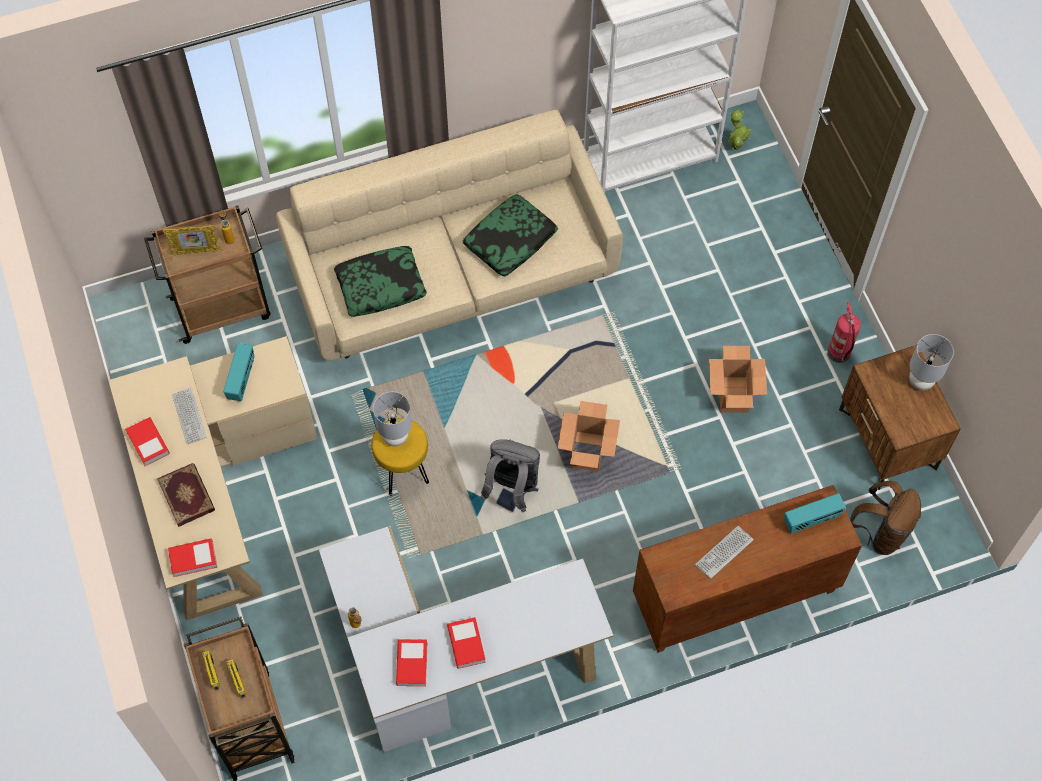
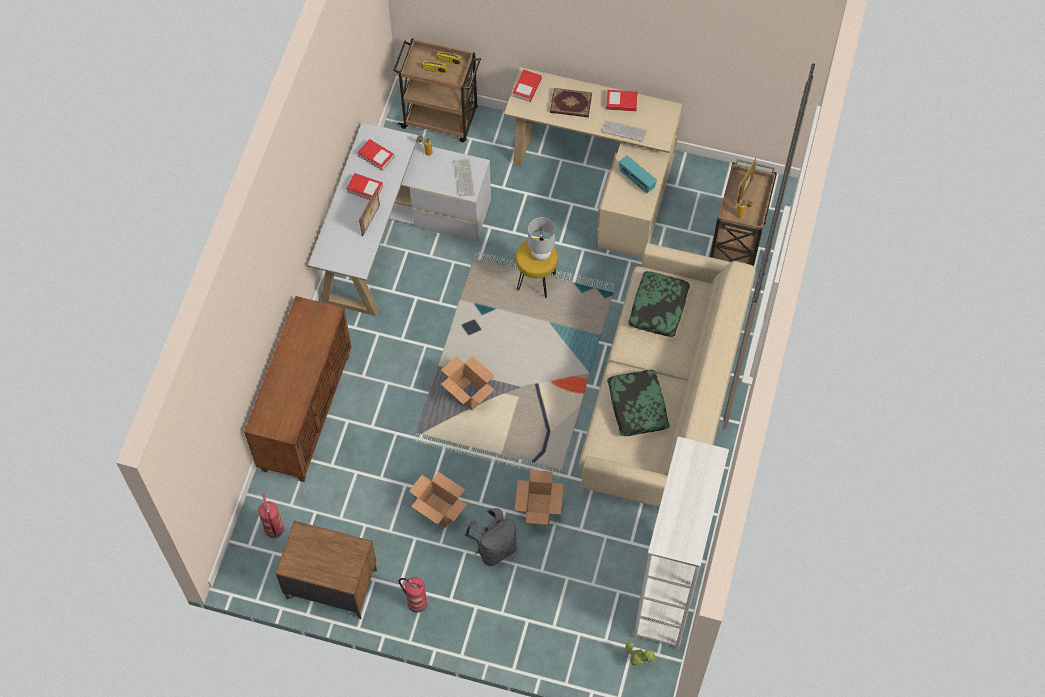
camera: 125 degrees right, 0 degrees up
grey backpack [480,439,540,512] -> grey backpack moved to [465,508,517,566]
keyboard [695,526,754,579] -> keyboard moved to [455,159,475,196]
radio [784,493,846,533] -> none
brown backpack [850,481,921,555] -> fire extinguisher [258,494,284,538]
grey table lamp [909,334,954,390] -> none
none -> picture frame [359,188,380,237]
none -> cardboard box [515,470,564,526]

